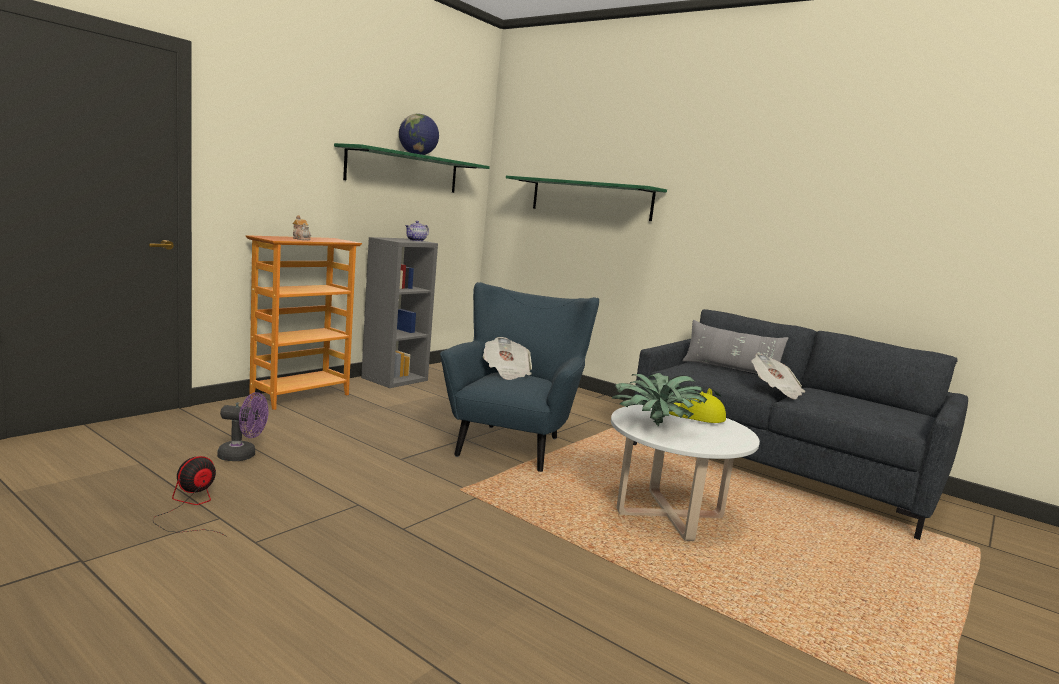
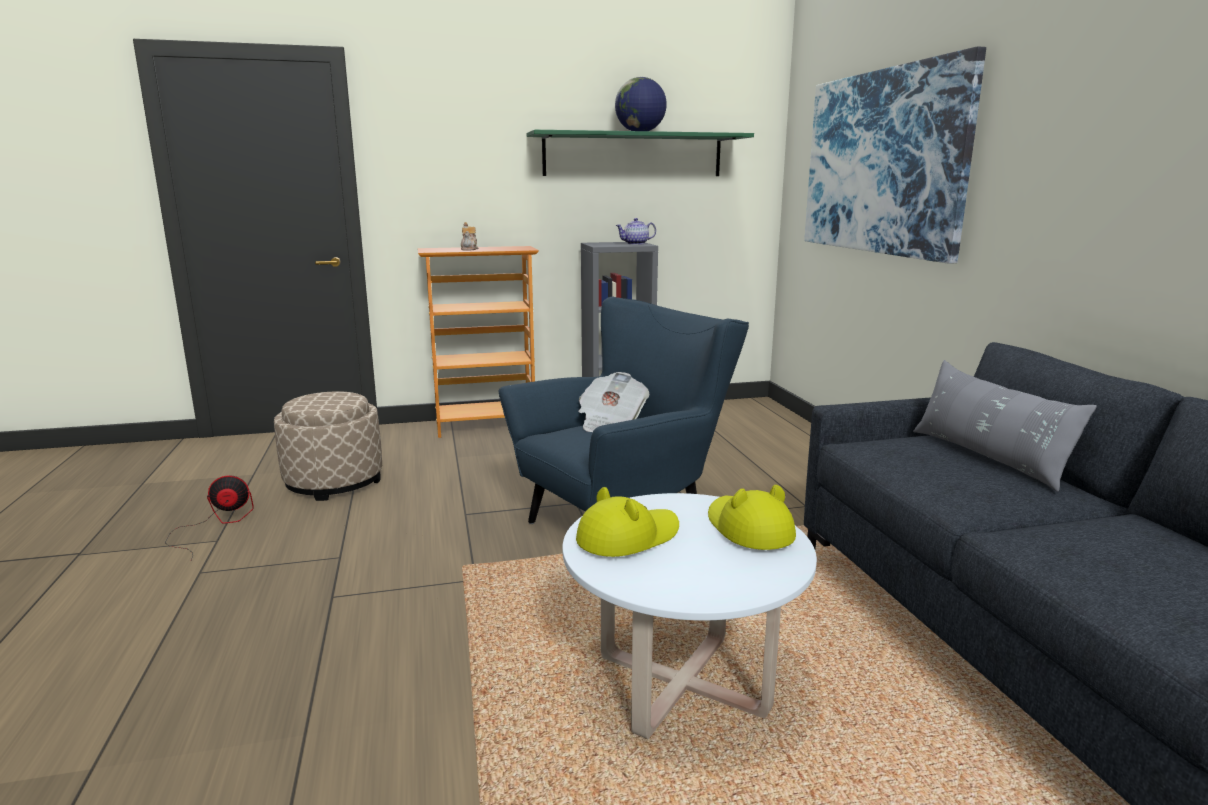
camera: 40 degrees right, 5 degrees up
purple fan [217,392,268,461] -> beige ottoman [274,391,382,501]
green shelf [506,176,667,221] -> picture [804,46,986,264]
potted plant [611,373,721,427] -> yellow hat [576,487,679,557]
newspaper [752,353,805,399] -> none

